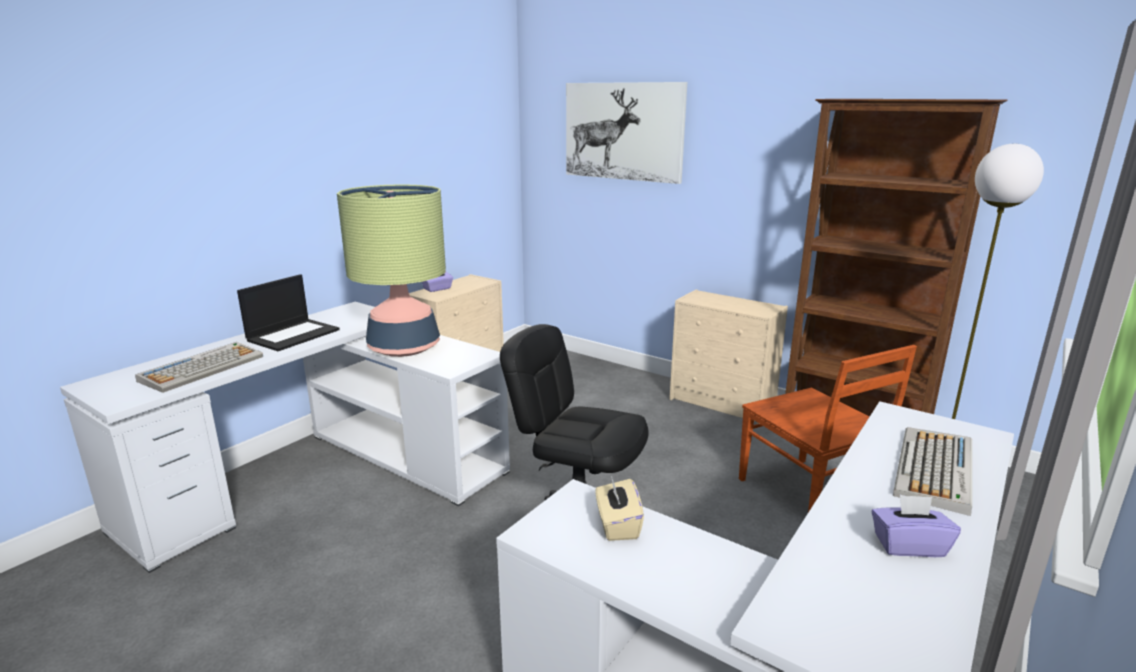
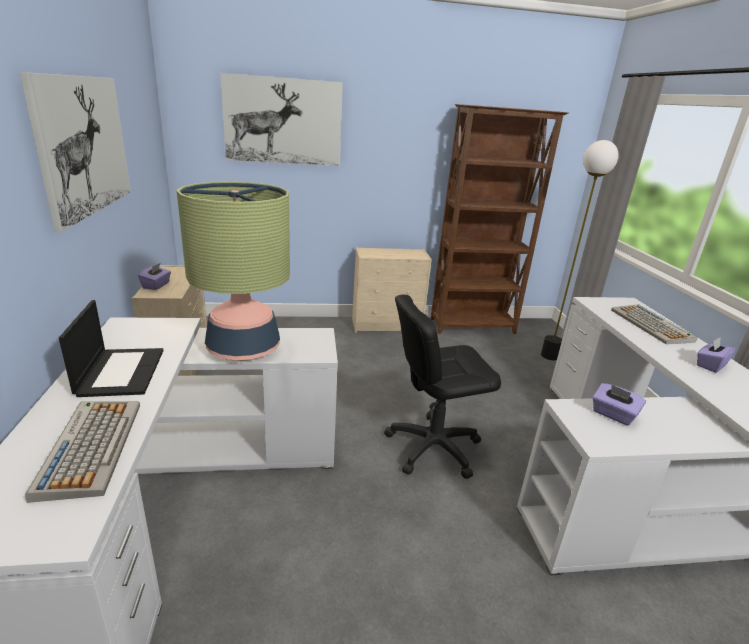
camera: 45 degrees left, 5 degrees up
beige tissue box [596,476,644,541] -> purple tissue box [592,383,646,426]
brown chair [739,345,917,512] -> none
none -> picture [19,72,131,232]

